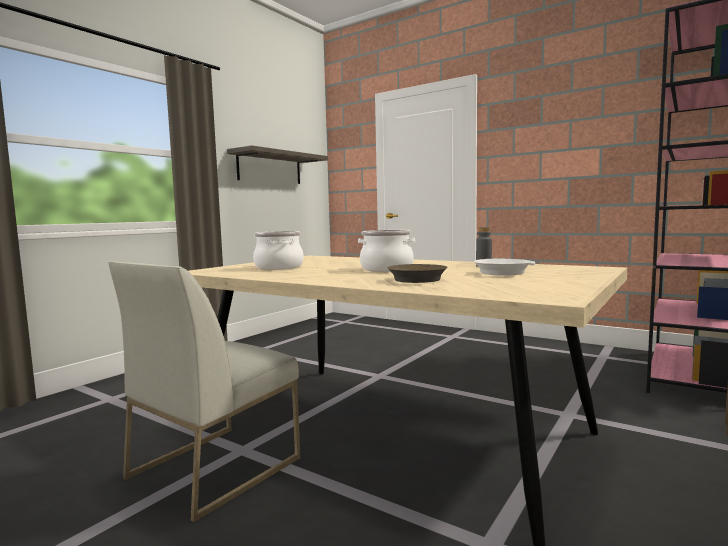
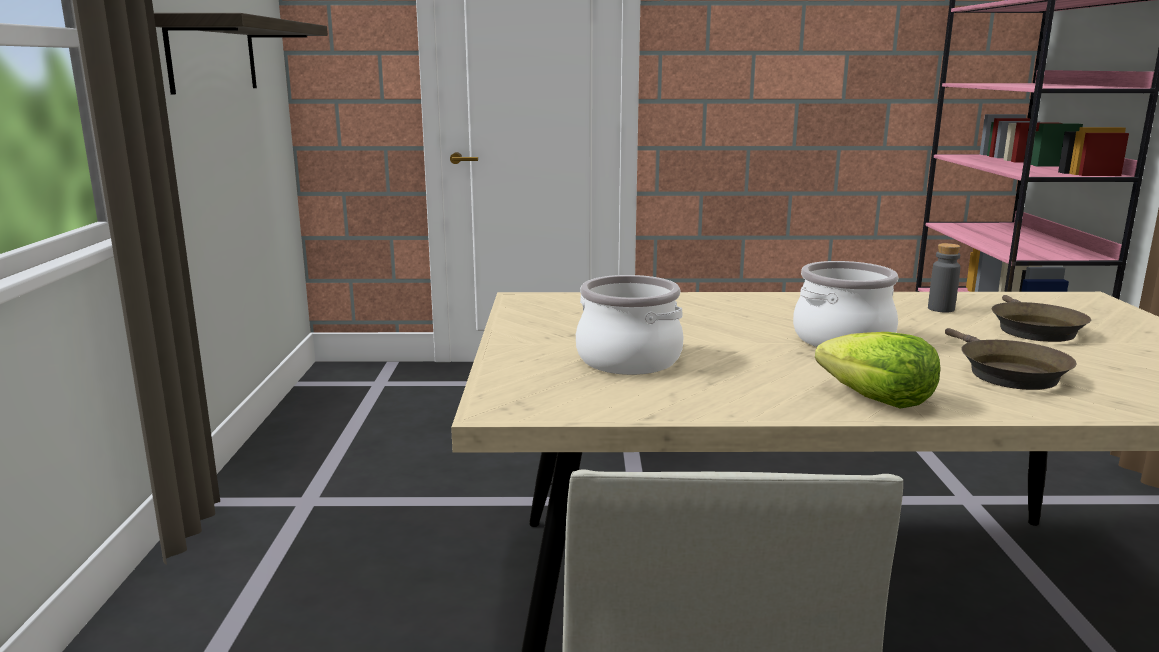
camera: 35 degrees left, 10 degrees up
white frying pan [474,259,535,275] -> brown frying pan [991,295,1091,342]
none -> lettuce [815,332,940,409]

